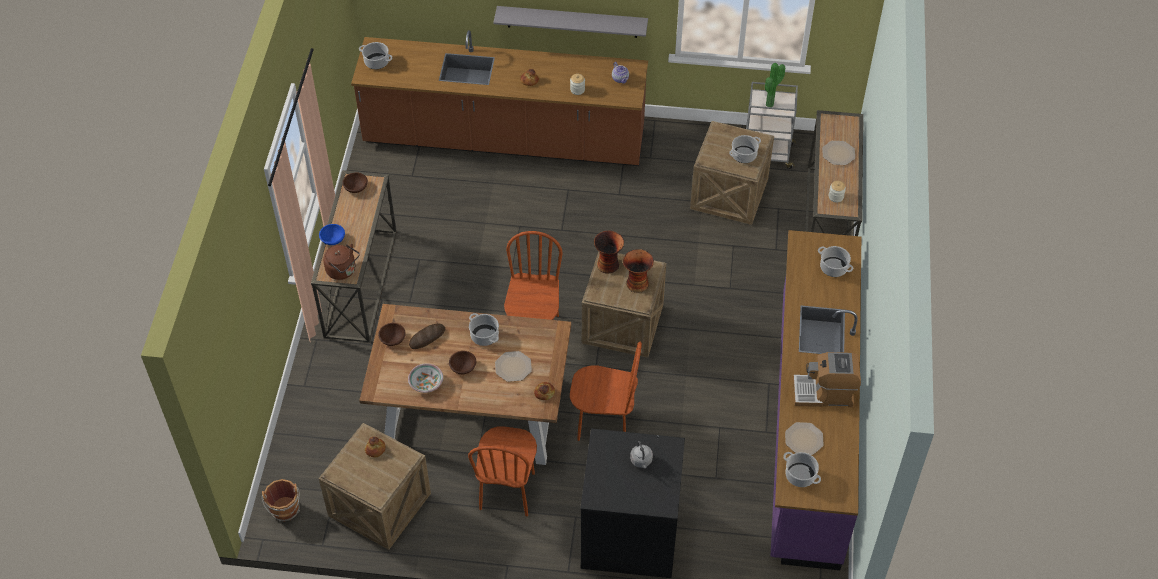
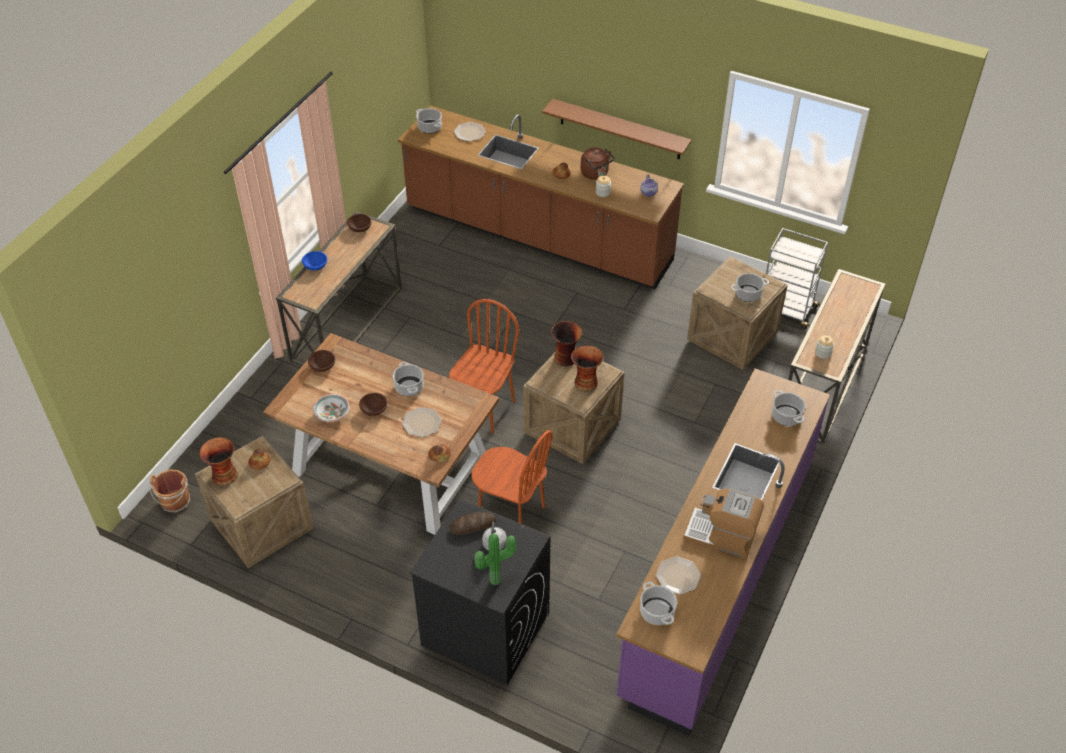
camera: 20 degrees right, 5 degrees down
brown kettle [323,244,360,280] -> brown kettle moved to [581,148,614,180]
bread [409,324,445,349] -> bread moved to [449,512,496,534]
brown chair [468,426,537,517] -> none
grey shelf [493,6,648,38] -> brown shelf [542,99,692,159]
potted plant [765,63,785,107] -> potted plant moved to [475,534,516,585]
plate [822,141,855,165] -> plate moved to [454,122,486,142]
none -> vase [199,437,238,486]

